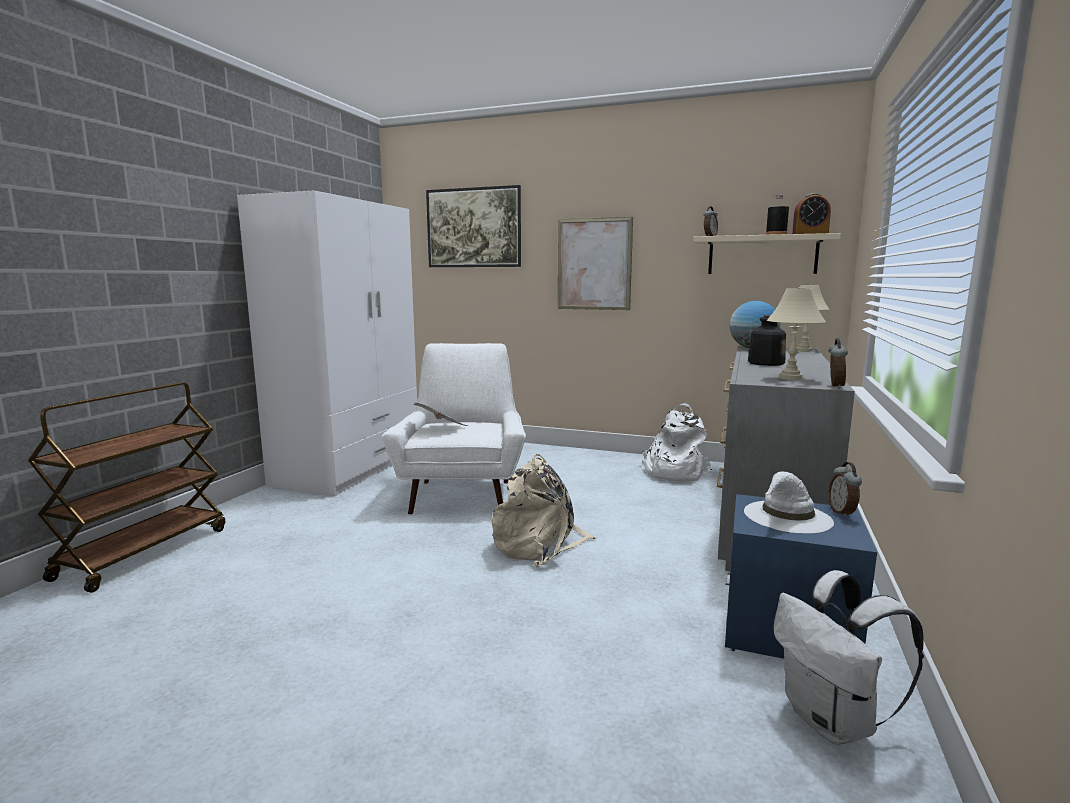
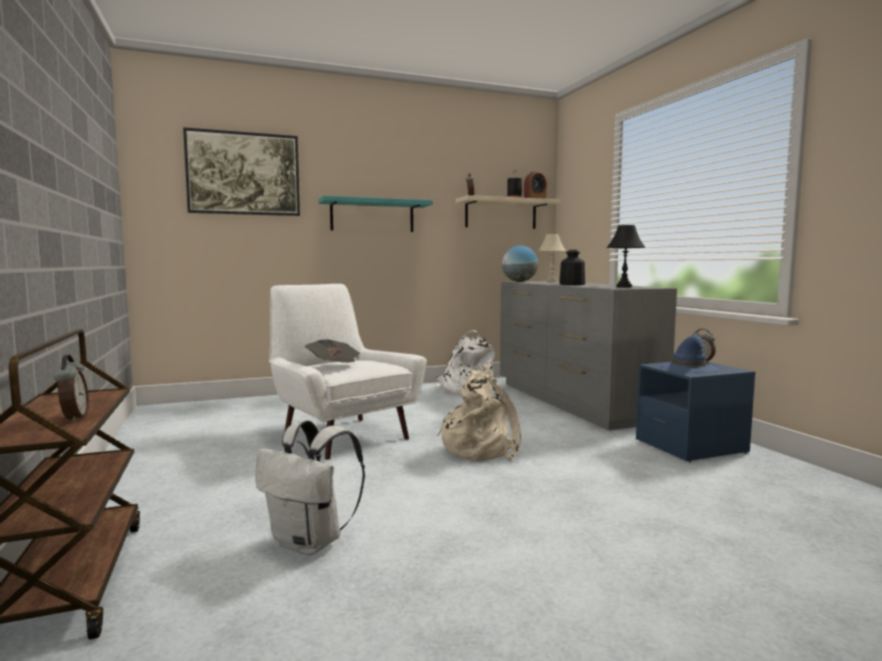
camera: 40 degrees left, 5 degrees down
white wardrobe [237,191,417,496] -> none
picture [558,217,633,310] -> turquoise shelf [318,196,433,232]
white hat [744,472,834,534] -> blue hat [659,335,719,372]
beige table lamp [767,288,826,380] -> black table lamp [607,225,645,287]
white backpack [774,570,924,745] -> white backpack moved to [255,420,365,555]
alarm clock [828,338,848,389] -> alarm clock moved to [54,355,89,422]

